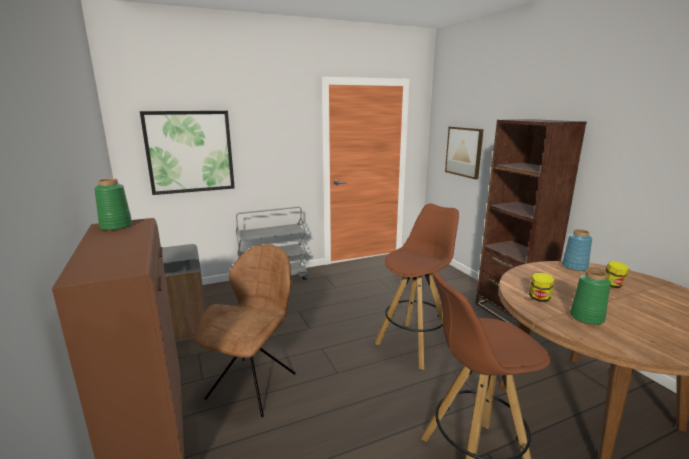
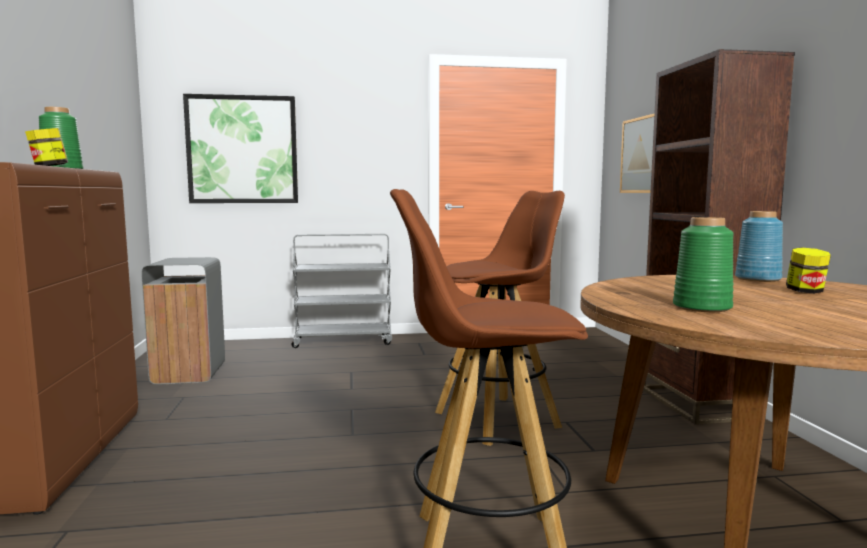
camera: 15 degrees right, 10 degrees down
brown chair [194,244,296,417] -> none
jar [529,273,554,302] -> jar moved to [25,128,68,166]

